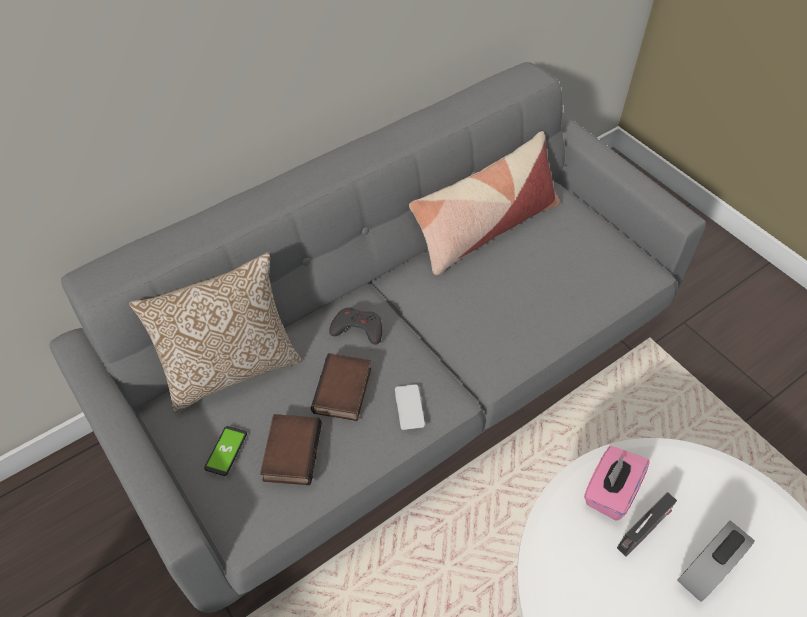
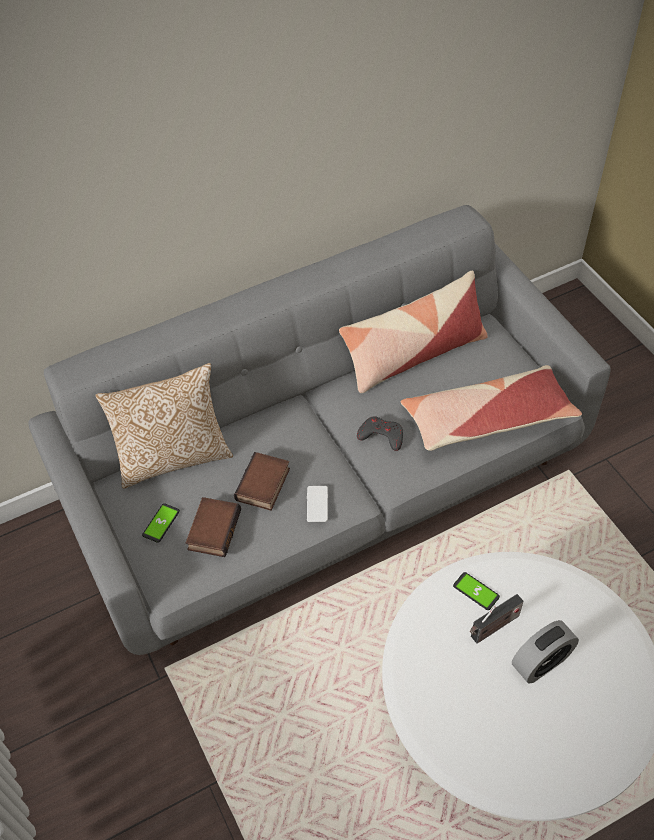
camera: 10 degrees right, 0 degrees up
grey game controller [329,308,382,344] -> grey game controller moved to [357,416,403,451]
pink tissue box [584,446,650,520] -> phone [453,572,500,610]
none -> pillow [401,365,582,451]

